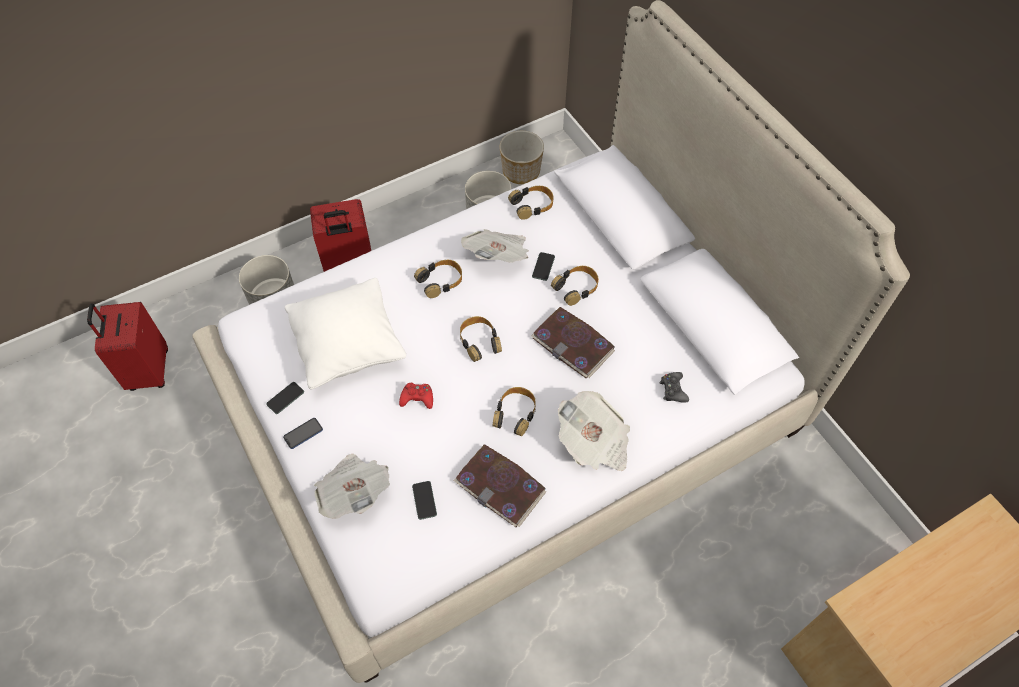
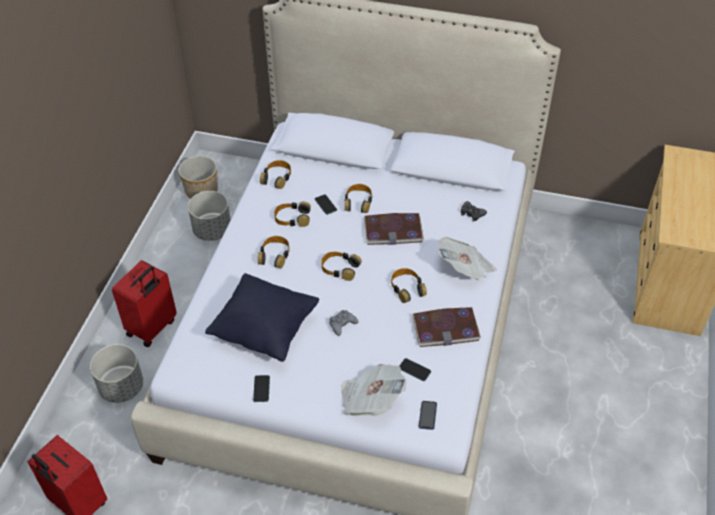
camera: 45 degrees left, 10 degrees down
phone [283,418,323,449] -> phone moved to [419,401,437,430]
white pillow [285,278,406,389] -> black pillow [205,273,319,362]
red game controller [399,383,433,409] -> grey game controller [329,310,358,336]
newspaper [461,229,529,263] -> headphones [274,202,311,227]

